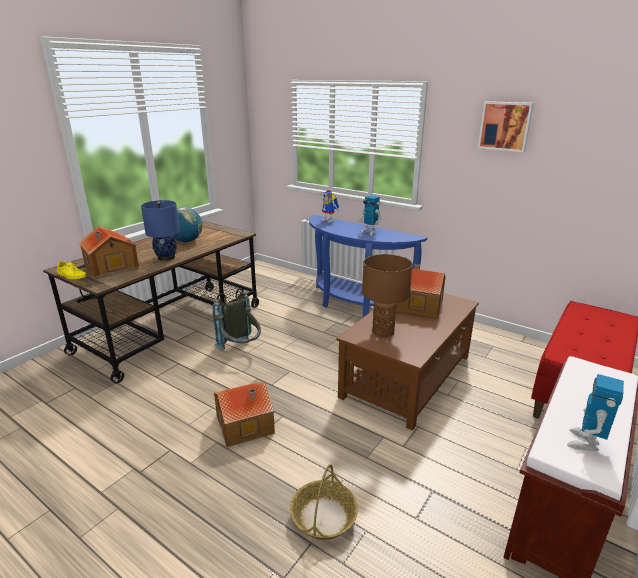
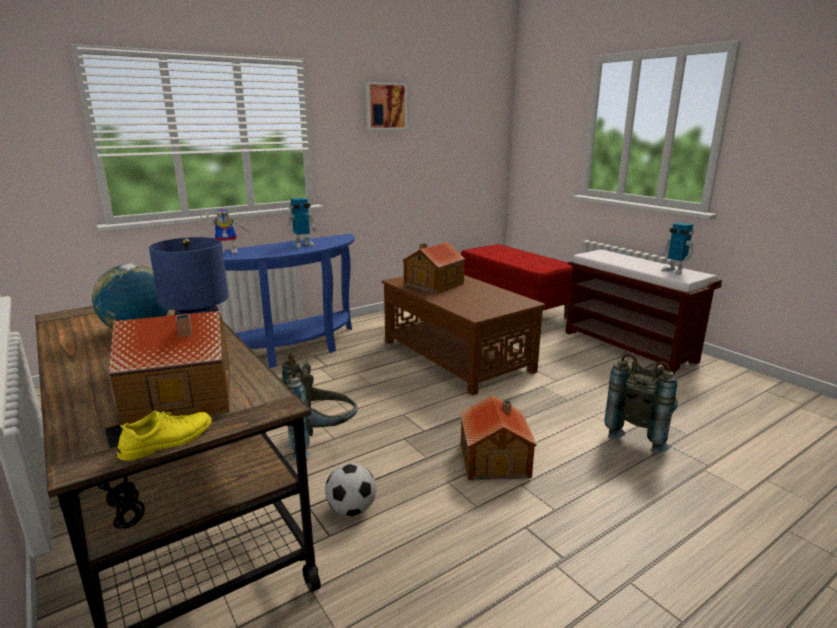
camera: 70 degrees left, 5 degrees down
basket [290,464,358,540] -> grey backpack [604,354,678,453]
brown table lamp [362,254,412,337] -> none
none -> football [325,463,376,516]

